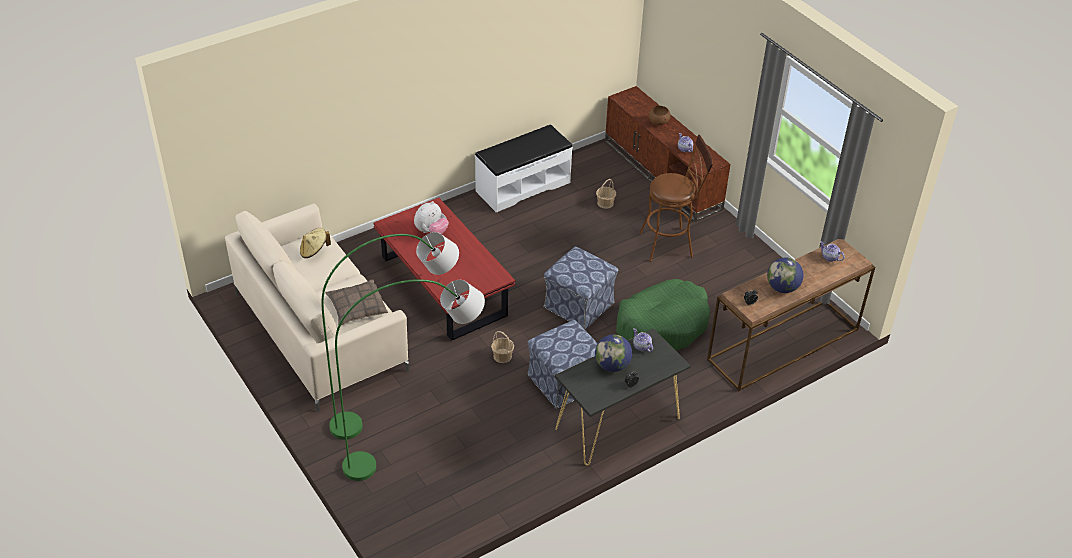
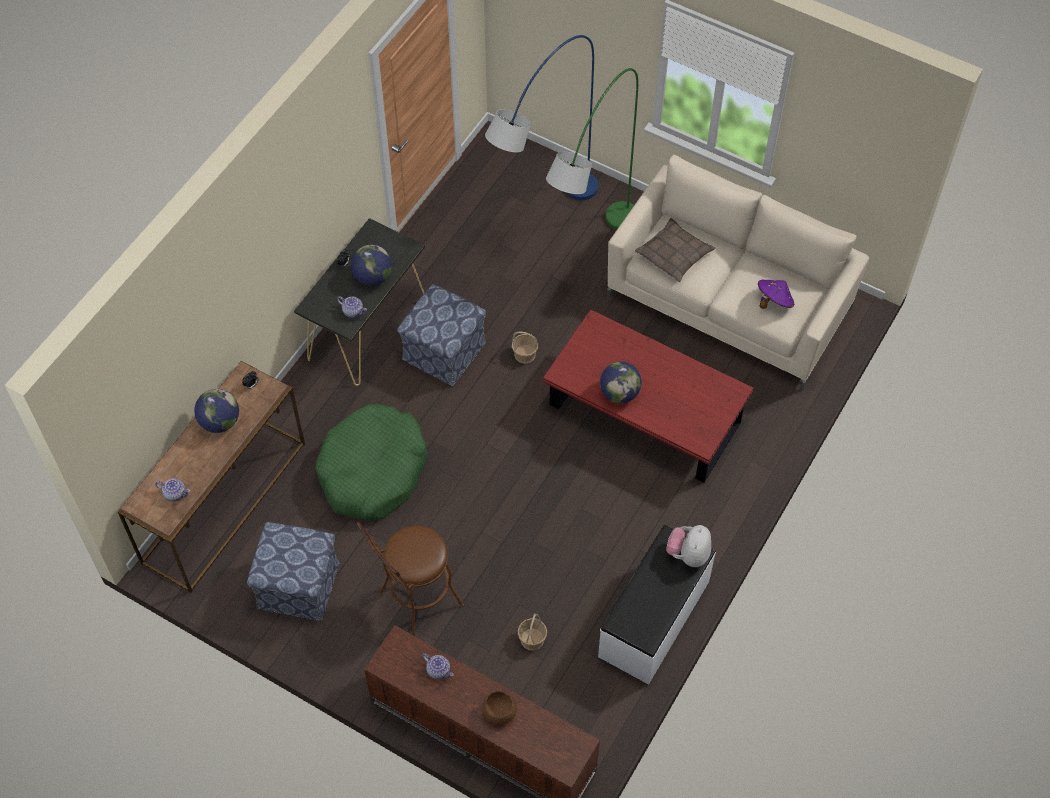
camera: 155 degrees right, 15 degrees up
beige hat [300,228,331,258] -> purple hat [758,280,794,309]
green floor lamp [335,279,485,481] -> blue floor lamp [485,35,598,200]
plush toy [414,201,449,234] -> plush toy moved to [666,525,711,567]
ottoman [544,247,618,330] -> ottoman moved to [247,522,340,621]
none -> globe [600,361,642,403]

